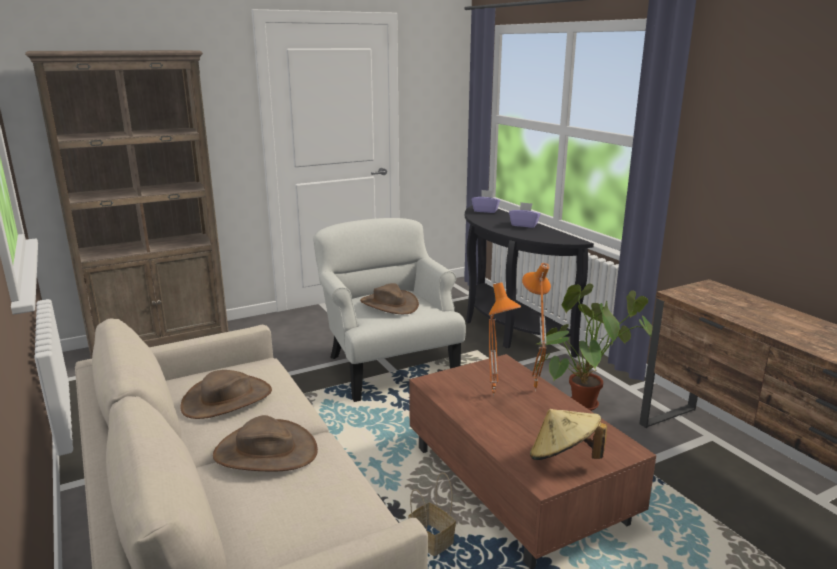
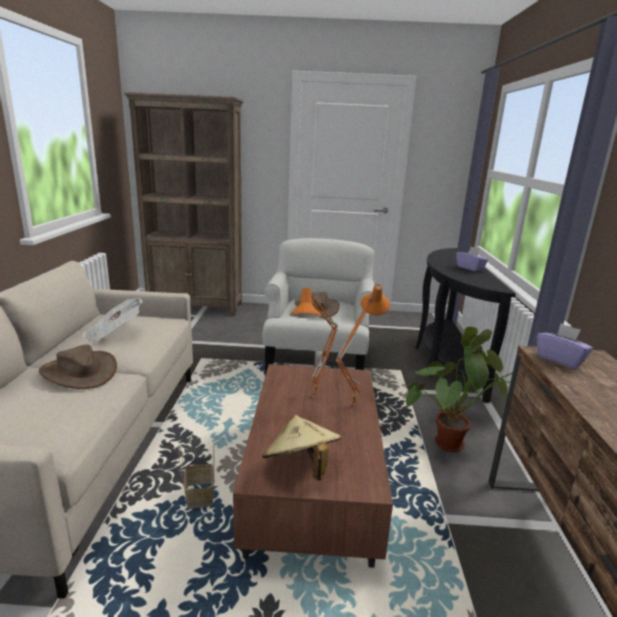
camera: 30 degrees right, 0 degrees up
brown hat [180,370,272,419] -> newspaper [82,298,143,342]
purple tissue box [472,190,500,213] -> purple tissue box moved to [537,323,593,369]

